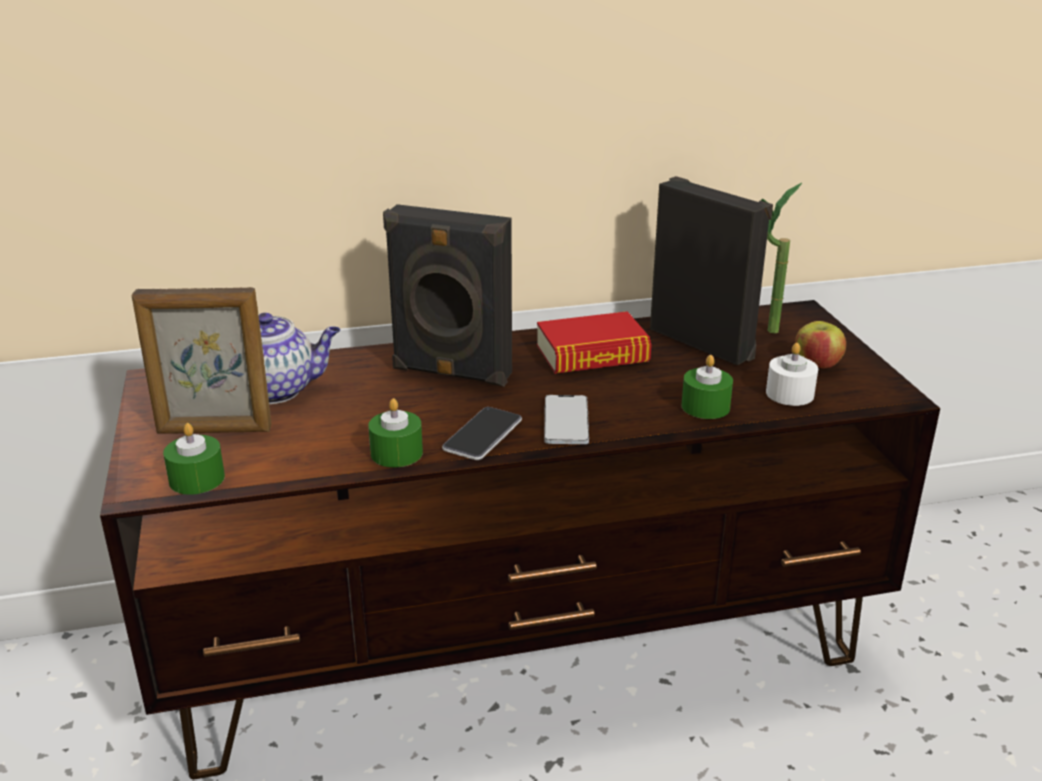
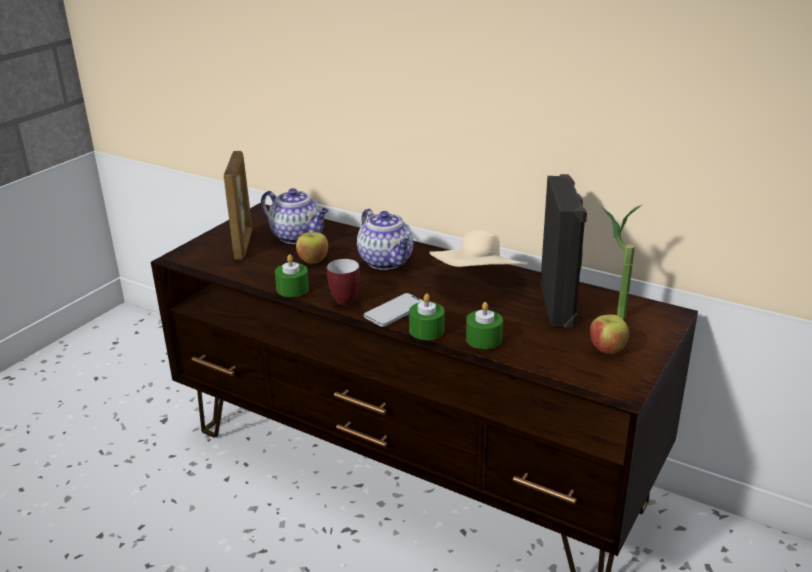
camera: 45 degrees right, 0 degrees up
picture frame [132,287,271,434] -> picture frame turned 135 degrees counterclockwise [224,151,252,260]
green candle [163,423,225,495] -> green candle moved to [409,294,445,340]
black speaker [383,204,512,387] -> teapot [357,209,413,270]
phone [442,407,522,460] -> mug [327,259,360,305]
book [537,311,652,374] -> beige hat [429,230,528,267]
white candle [766,343,818,406] -> none
none -> apple [296,232,328,264]

